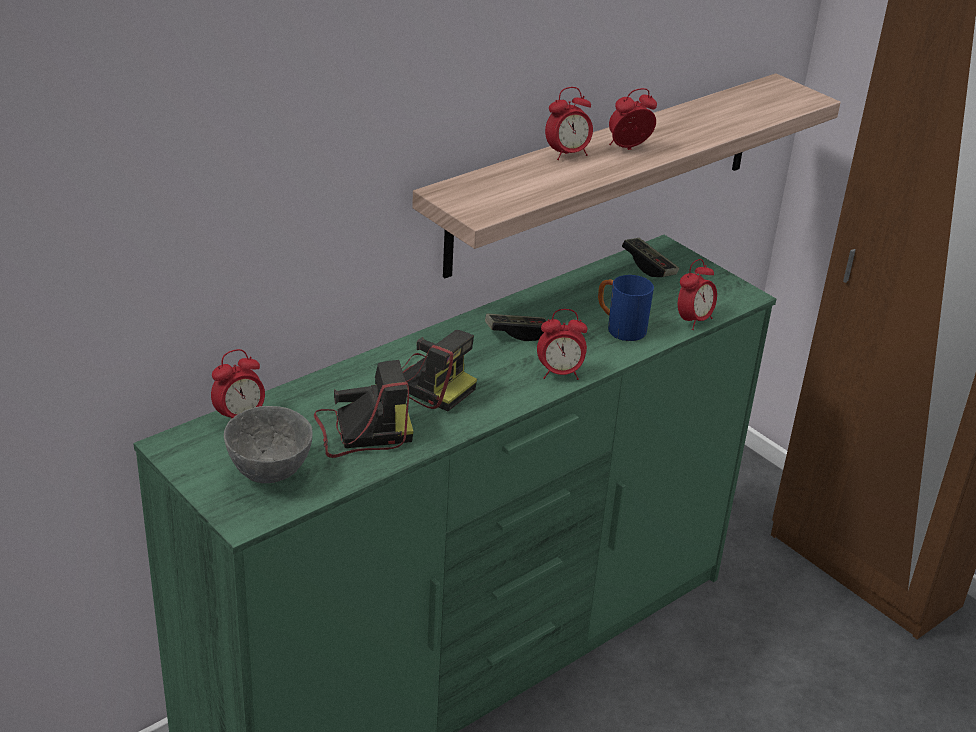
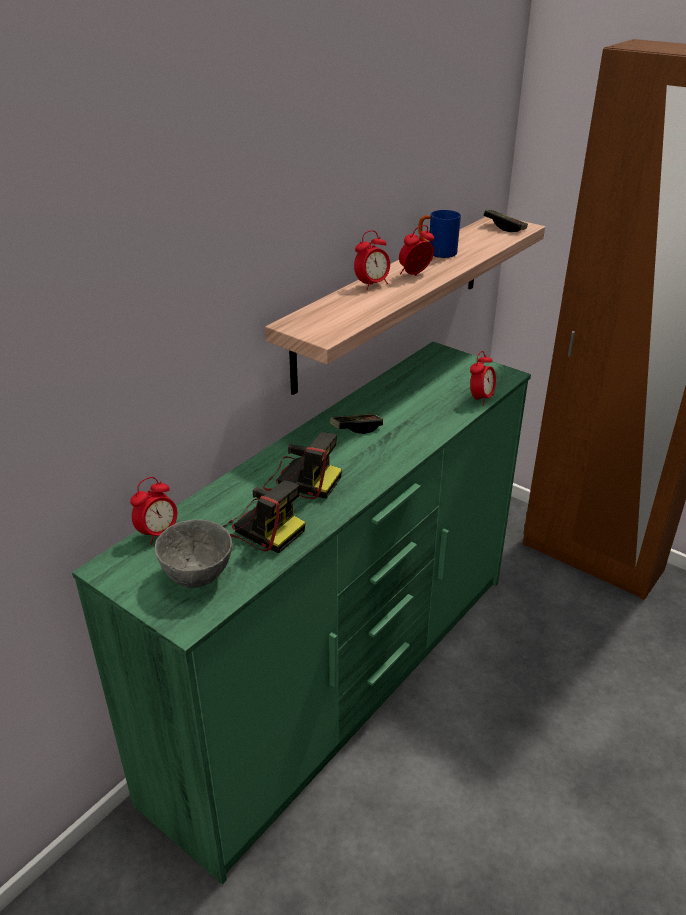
camera: 10 degrees left, 0 degrees up
camera [314,360,414,458] -> camera turned 60 degrees clockwise [223,480,305,553]
alarm clock [537,309,587,380] -> none
blue mug [598,275,654,341] -> blue mug moved to [418,210,461,258]
game controller [622,238,679,277] -> game controller moved to [484,210,528,232]

